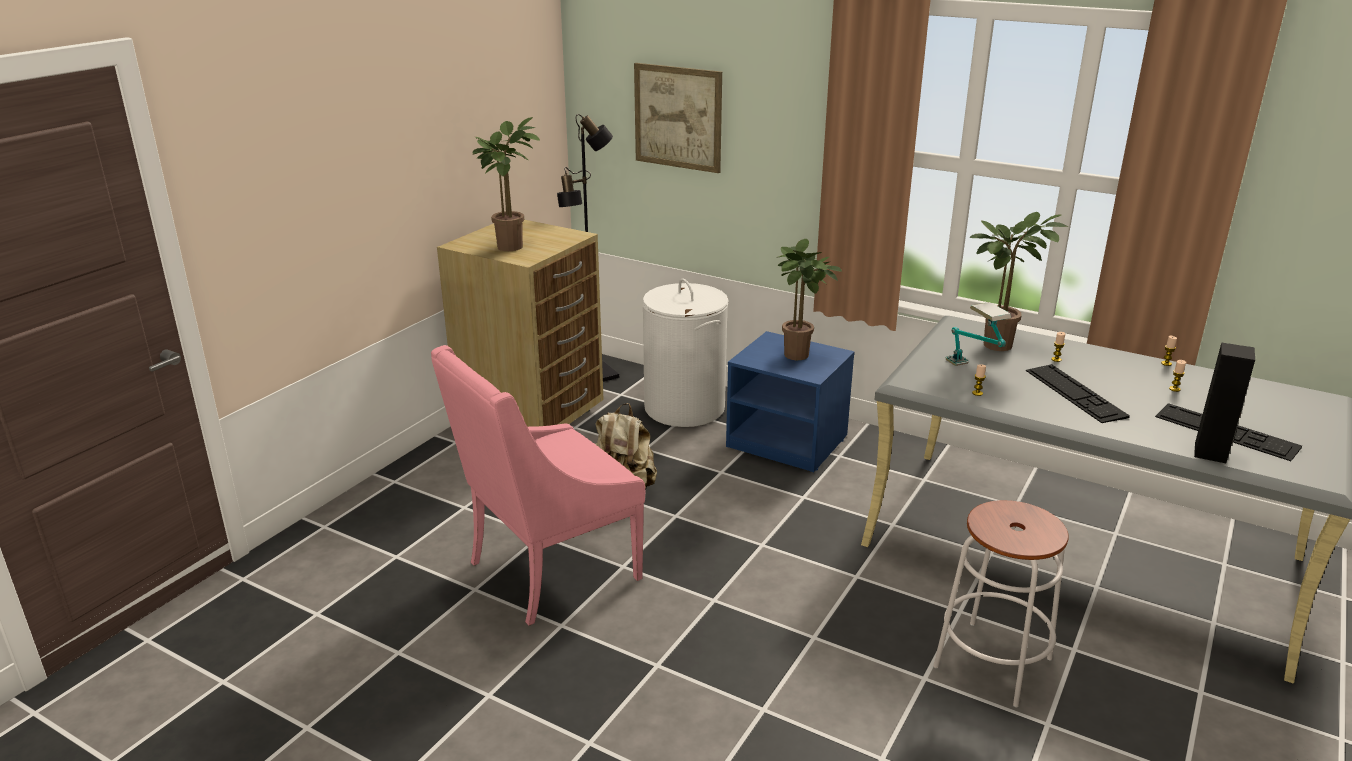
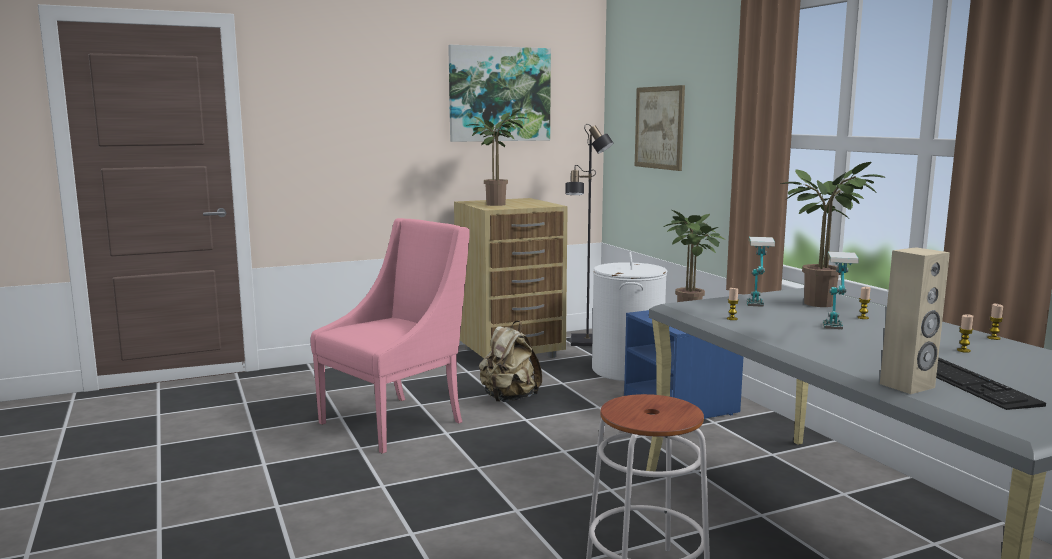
camera: 35 degrees right, 15 degrees down
pink armchair [431,345,645,626] -> pink armchair turned 135 degrees clockwise [311,218,470,454]
keyboard [1026,364,1130,423] -> table lamp [823,251,859,329]
black speaker [1194,342,1255,463] -> beige speaker [880,247,950,394]
none -> picture [448,45,551,142]

